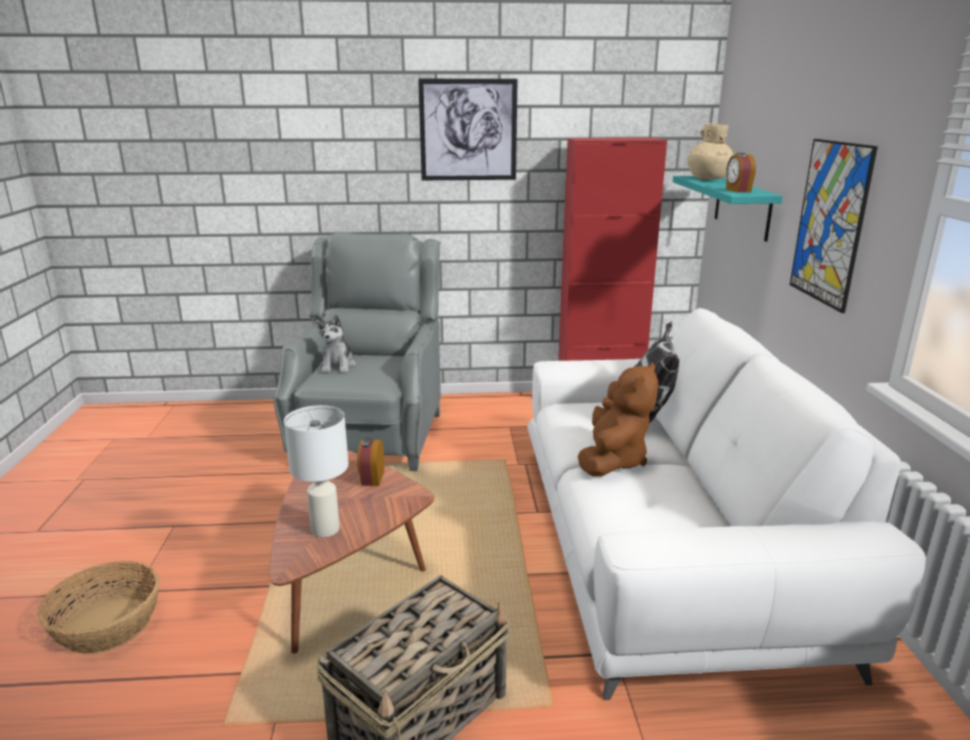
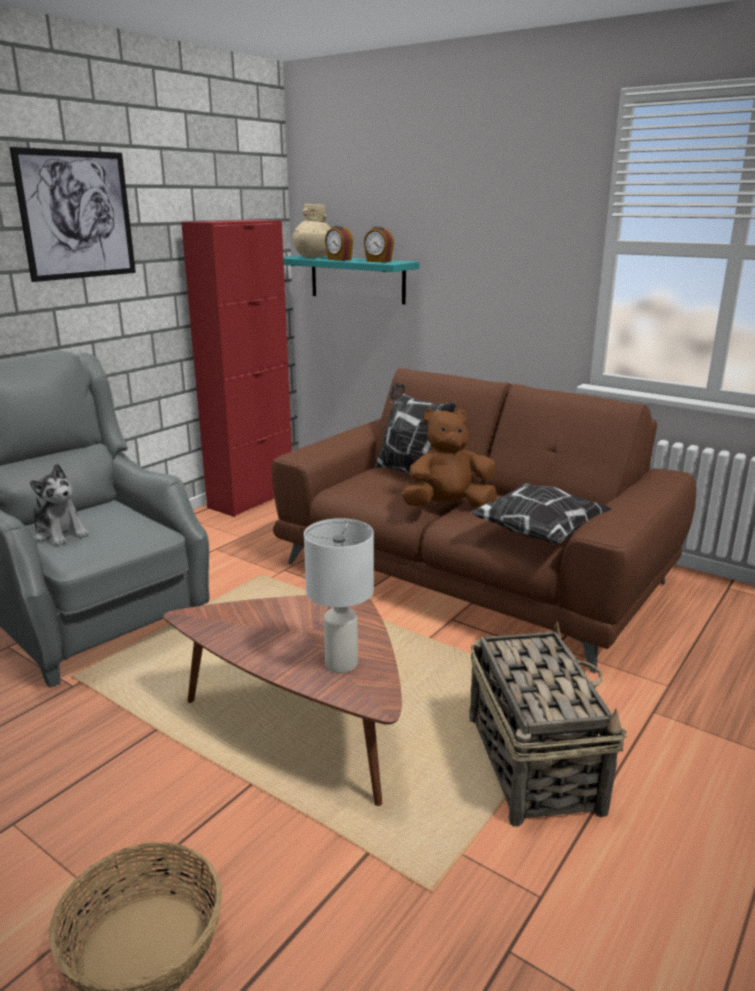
camera: 50 degrees left, 0 degrees up
alarm clock [357,438,384,486] -> alarm clock moved to [325,226,353,261]
white sofa [527,308,926,700] -> brown sofa [272,368,697,673]
brown plush toy [578,362,658,476] -> brown plush toy turned 75 degrees counterclockwise [402,408,497,507]
picture [790,139,878,313] -> none
none -> pillow [470,482,612,544]

